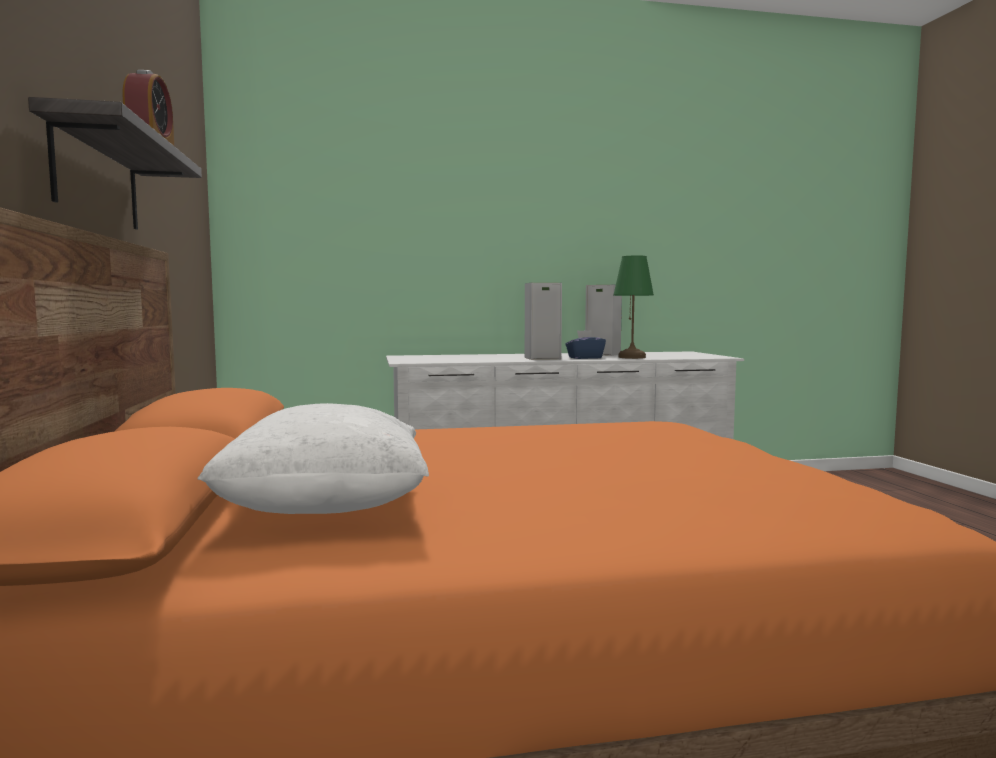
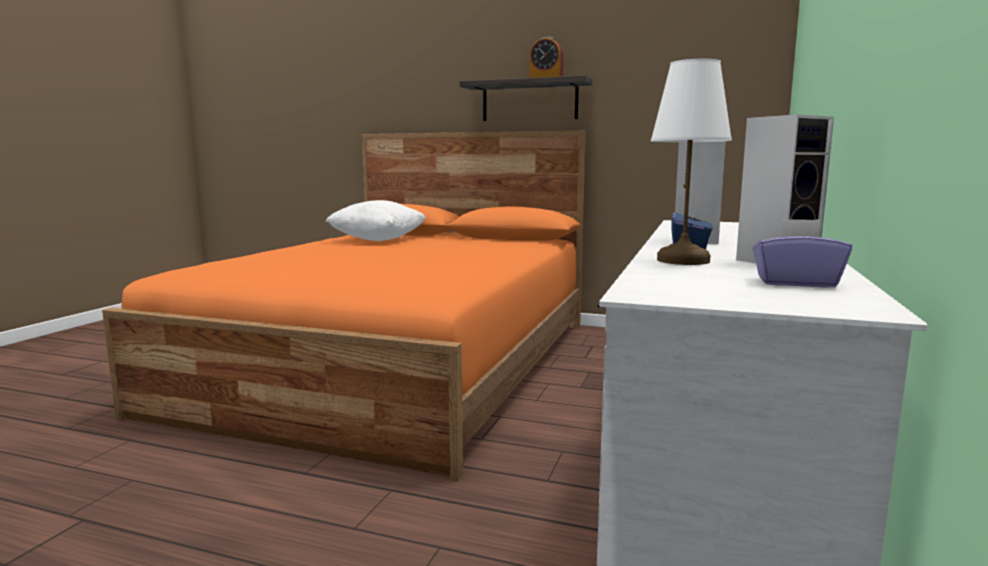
camera: 120 degrees right, 5 degrees up
green table lamp [613,256,654,359] -> white table lamp [651,59,732,265]
none -> purple tissue box [753,219,852,288]

